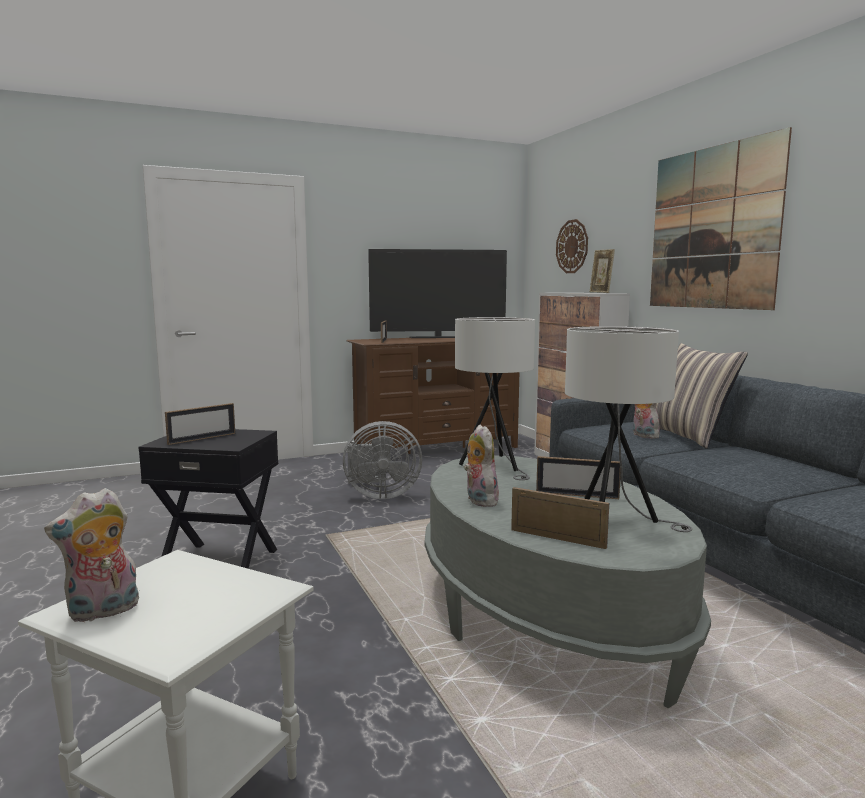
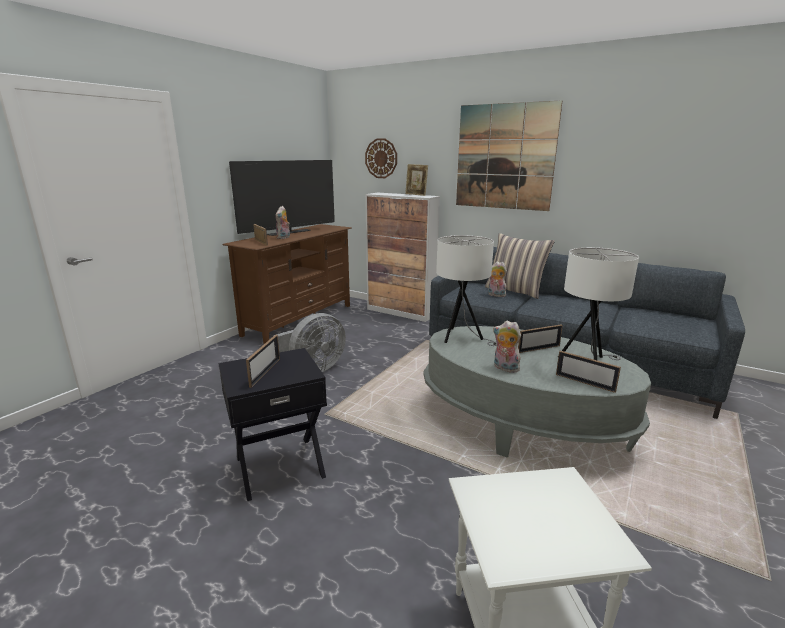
camera: 35 degrees left, 10 degrees up
plush toy [44,488,139,622] -> plush toy moved to [275,206,290,239]
picture frame [511,487,609,549] -> picture frame turned 135 degrees counterclockwise [556,351,621,393]

